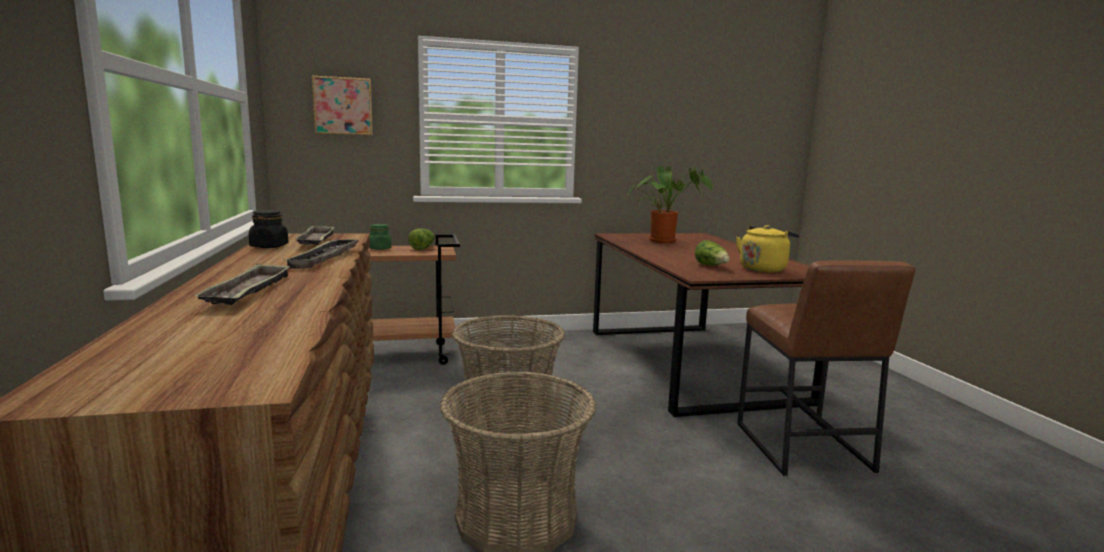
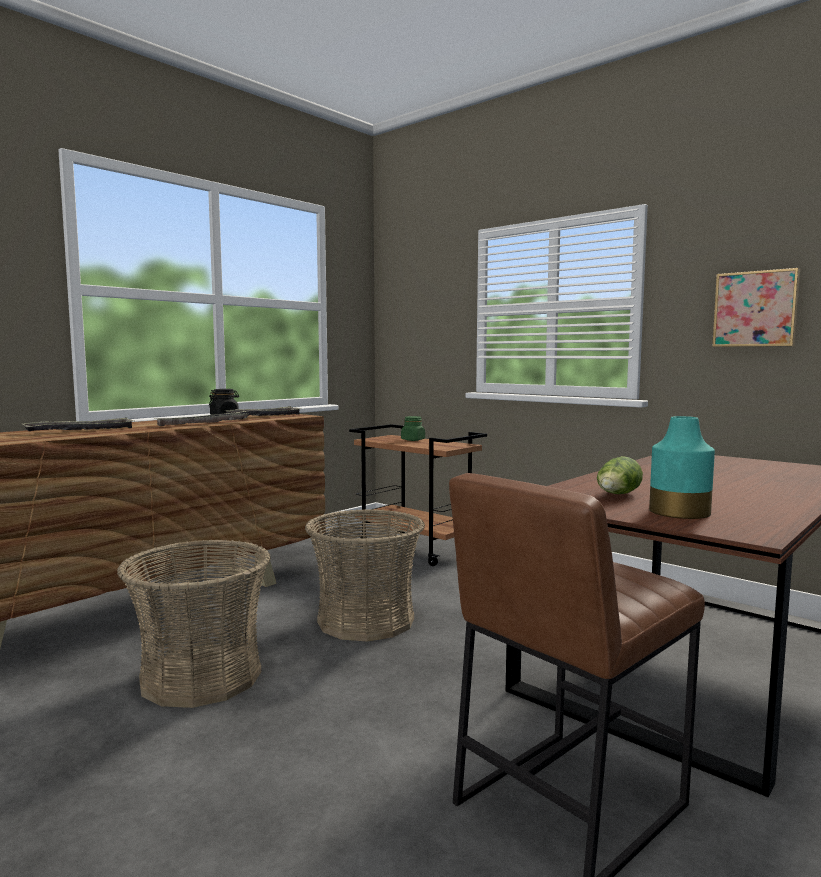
camera: 55 degrees right, 5 degrees down
picture [312,76,373,136] -> picture moved to [712,268,800,347]
lettuce [408,228,435,250] -> none
potted plant [628,166,713,243] -> none
yellow kettle [736,225,799,273] -> turquoise vase [649,416,715,519]

